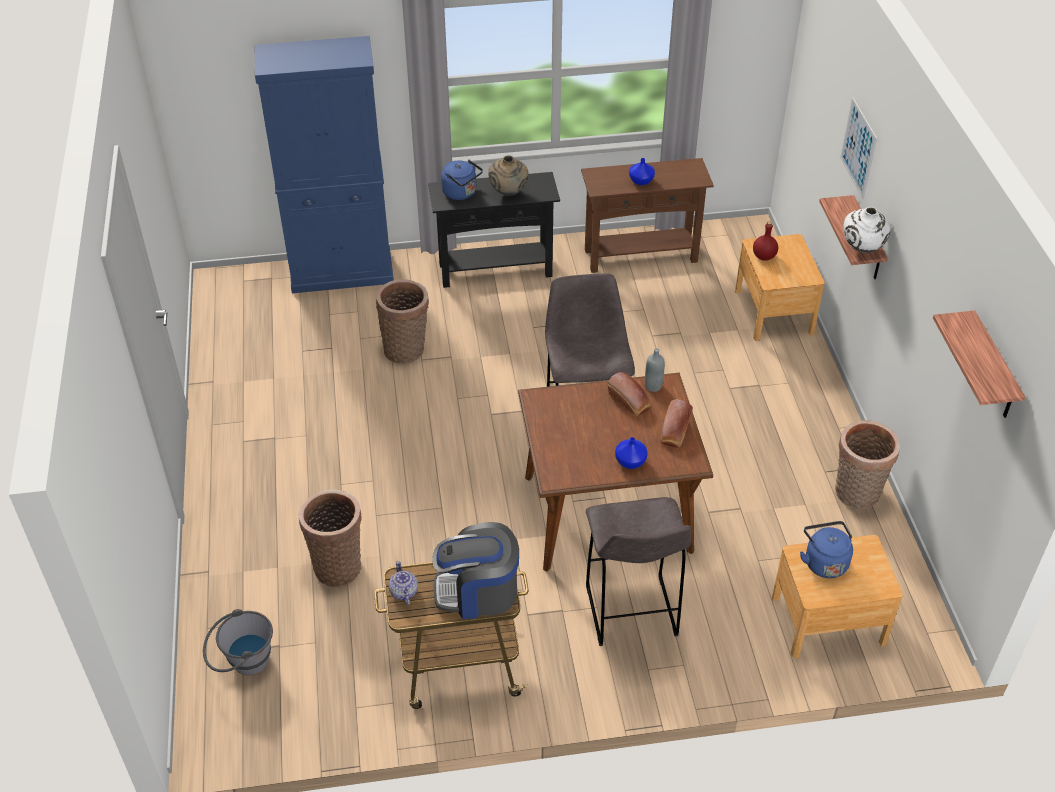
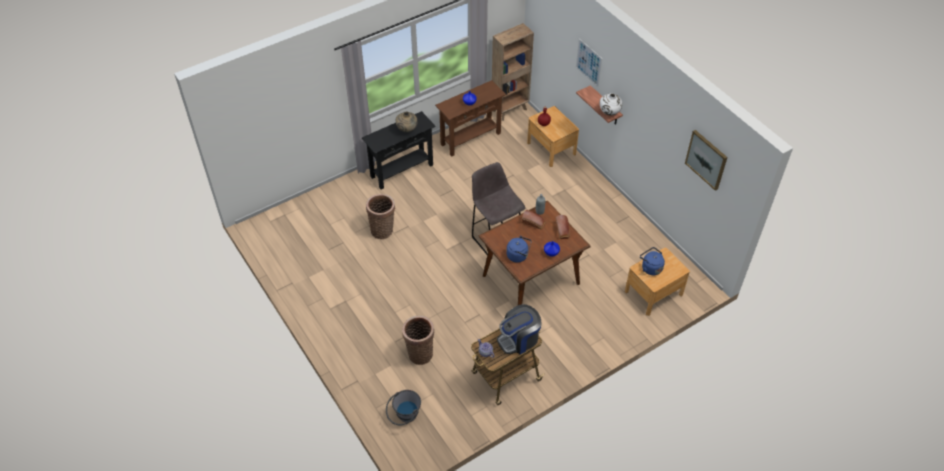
camera: 25 degrees left, 5 degrees up
blue cabinet [255,36,394,293] -> none
blue kettle [441,160,483,200] -> blue kettle moved to [506,236,532,263]
grey stool [586,497,692,646] -> none
basket [835,420,900,509] -> none
shelf [933,310,1025,418] -> picture [685,130,728,191]
none -> brown bookcase [492,23,534,121]

